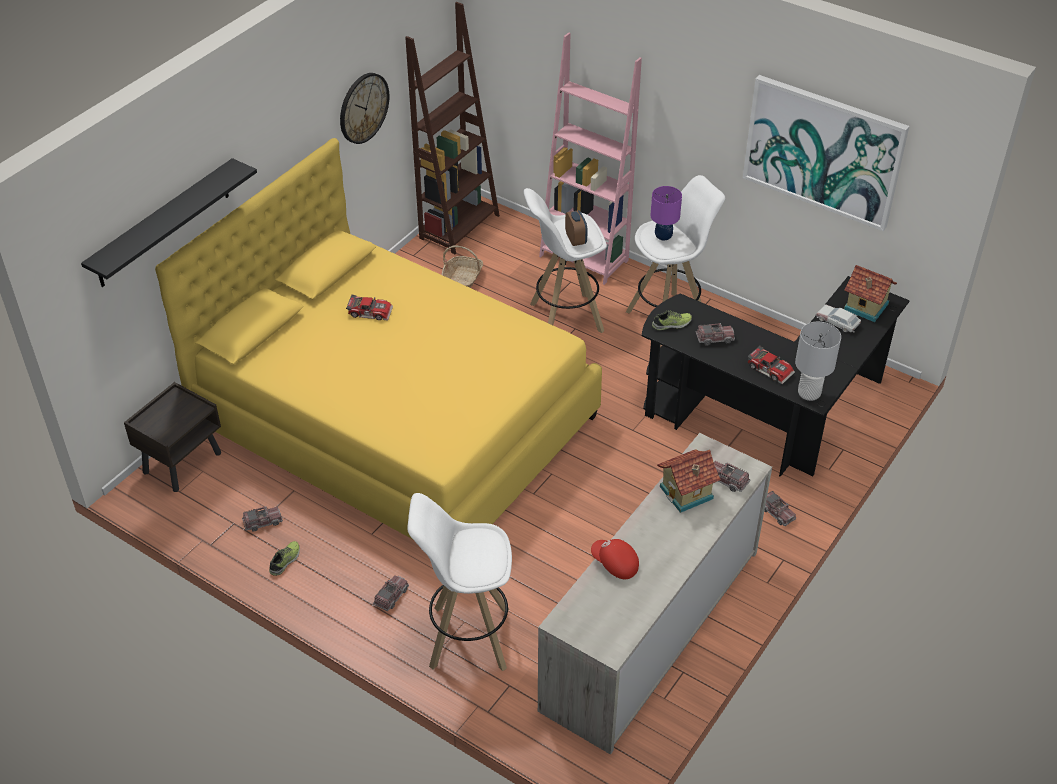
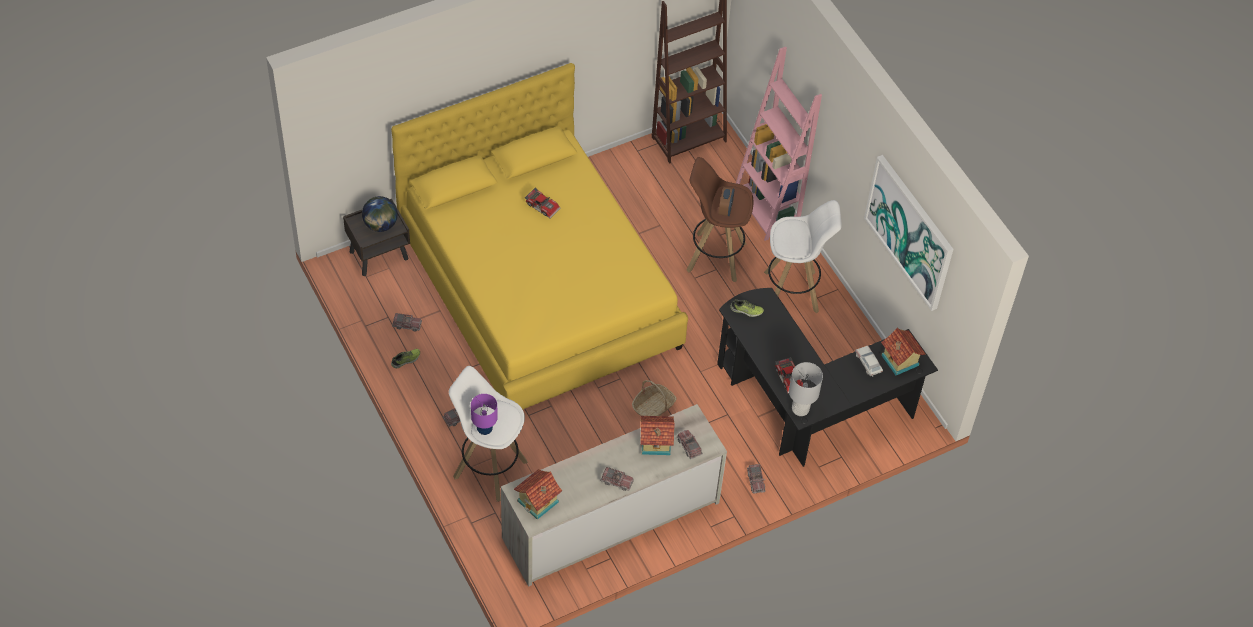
camera: 25 degrees right, 10 degrees up
black shelf [81,158,257,287] -> none
wall clock [340,73,389,144] -> none
basket [442,246,483,288] -> basket moved to [632,380,677,416]
white stool [524,188,607,333] -> brown stool [687,157,753,282]
red cap [591,539,639,579] -> none
purple table lamp [650,186,682,241] -> purple table lamp moved to [471,394,498,435]
toy truck [695,323,735,346] -> toy truck moved to [600,467,634,491]
none -> globe [362,196,398,232]
none -> toy house [514,469,562,520]

